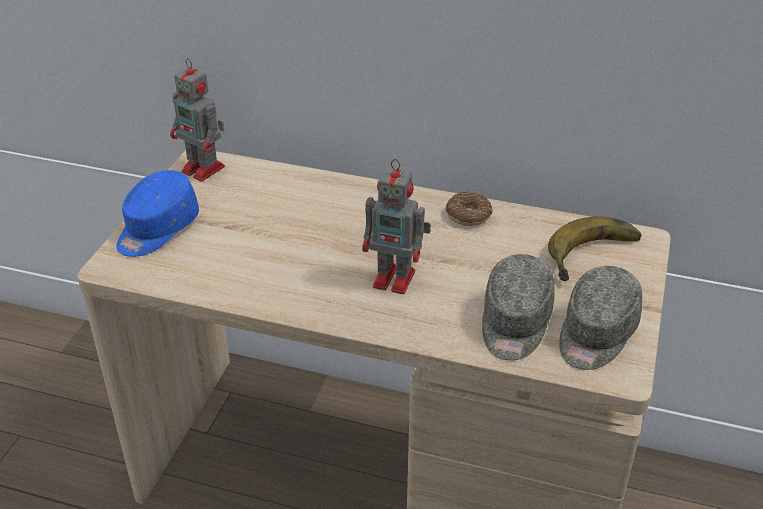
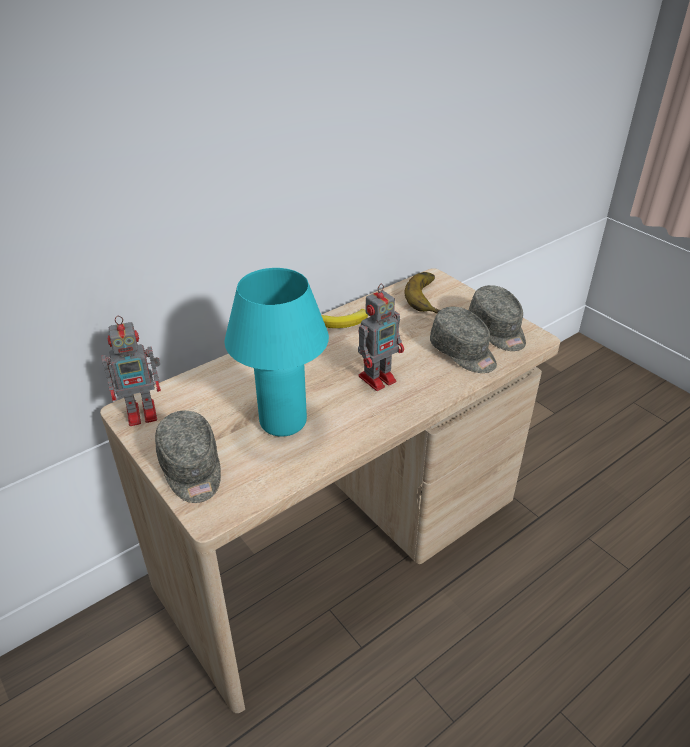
camera: 55 degrees left, 0 degrees up
blue cap [116,170,199,257] -> grey cap [155,411,221,503]
donut [446,191,493,226] -> banana [321,309,368,328]
none -> turquoise table lamp [225,268,329,437]

